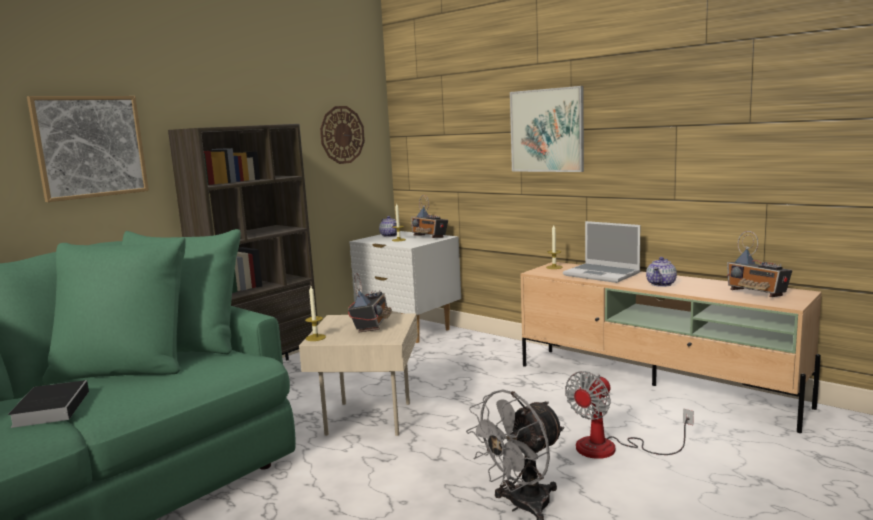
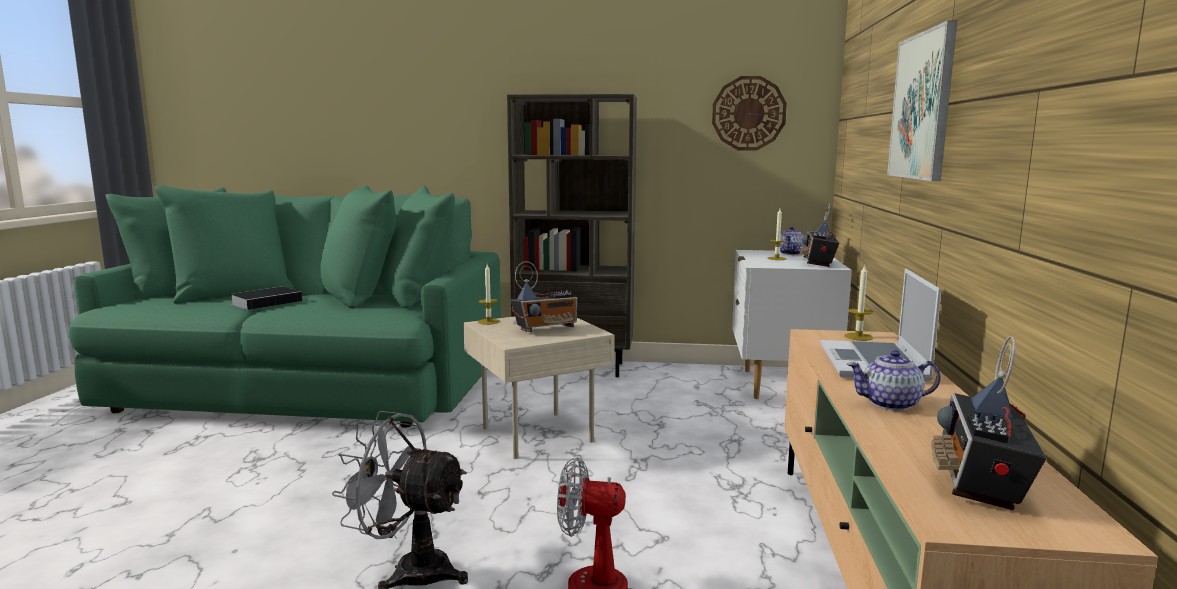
camera: 55 degrees right, 0 degrees up
picture [27,96,149,202] -> none

